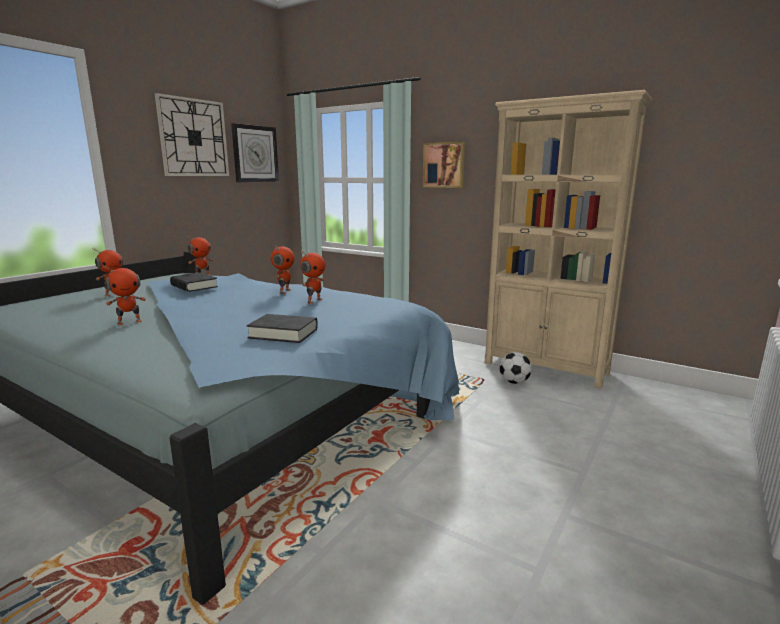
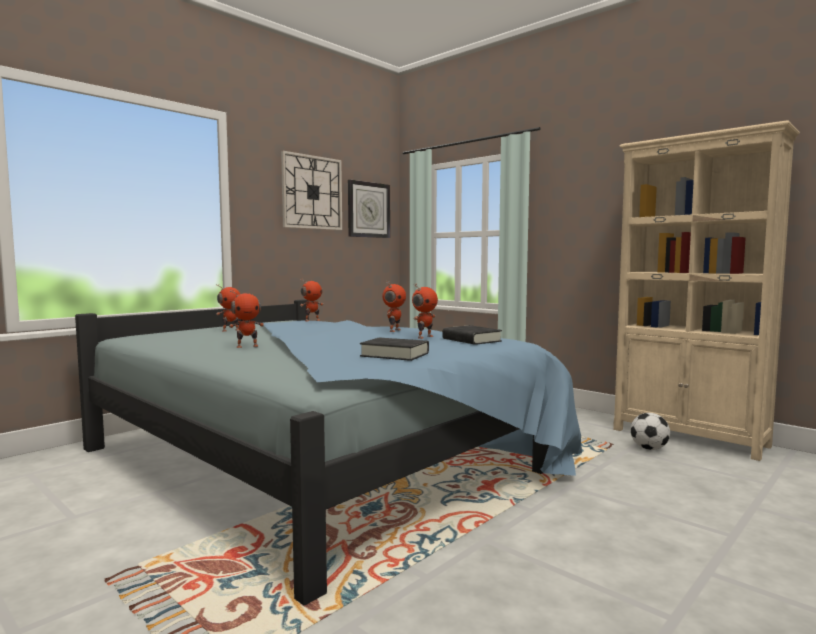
camera: 10 degrees right, 10 degrees down
black book [170,272,218,292] -> black book moved to [442,325,502,345]
picture [423,142,465,188] -> none

